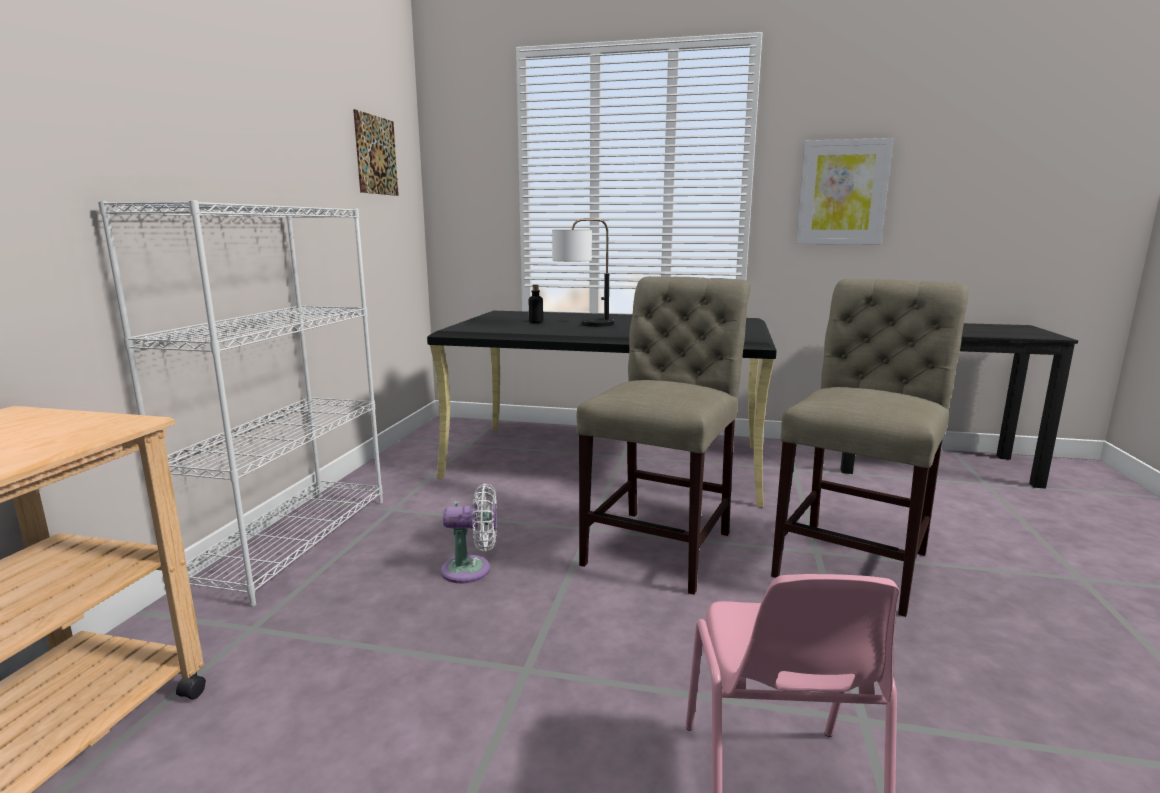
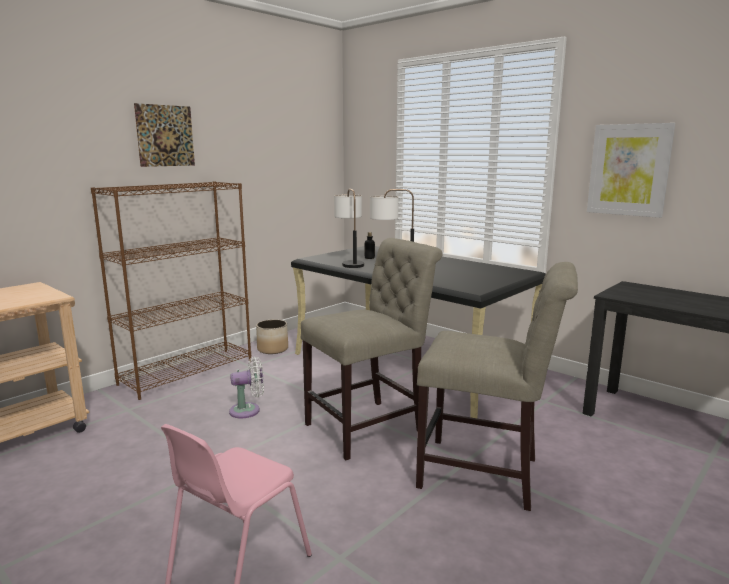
camera: 30 degrees right, 0 degrees up
white bookcase [98,200,383,607] -> brown bookcase [91,181,251,400]
picture [353,109,399,196] -> picture moved to [134,103,195,167]
white fan [441,484,497,583] -> white fan turned 45 degrees counterclockwise [229,357,264,418]
beige chair [771,279,968,617] -> beige chair turned 45 degrees clockwise [416,262,578,511]
none -> planter [256,320,288,354]
none -> table lamp [334,189,364,268]

